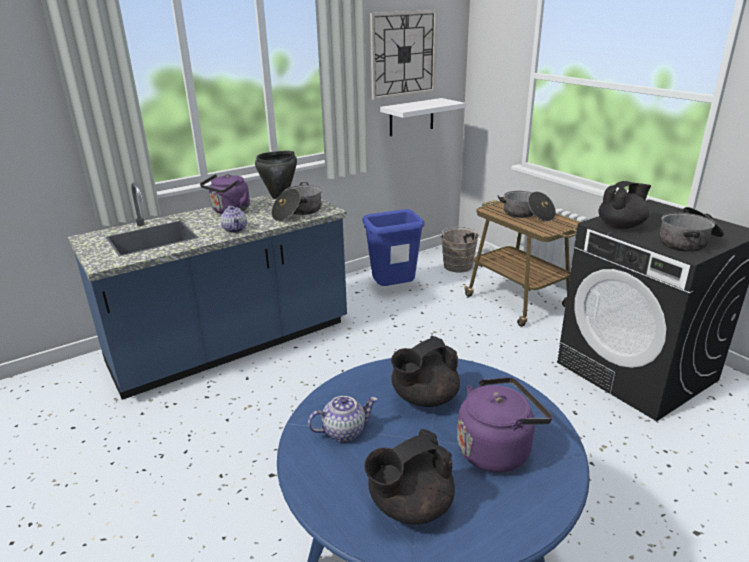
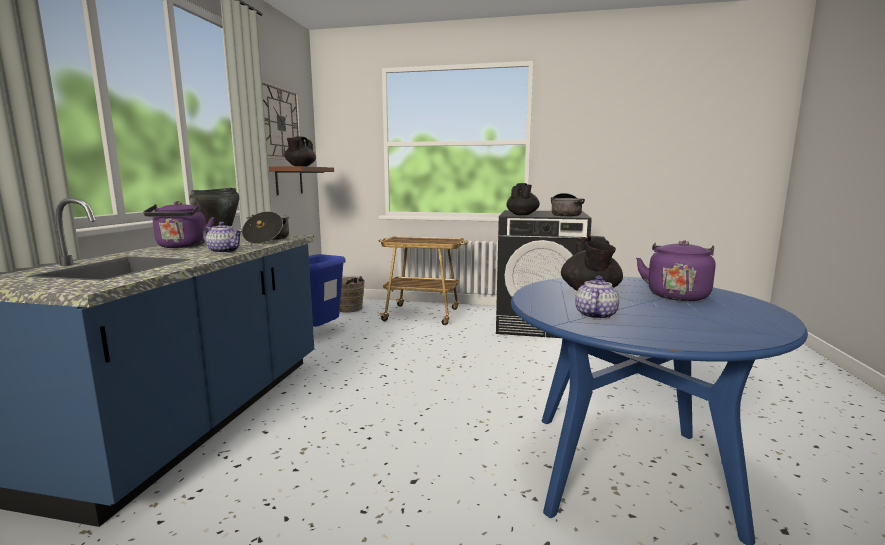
camera: 45 degrees left, 15 degrees down
black teapot [364,429,455,524] -> black teapot moved to [285,136,316,166]
white shelf [380,98,466,136] -> brown shelf [269,166,334,195]
cooking pot [498,191,556,222] -> none

